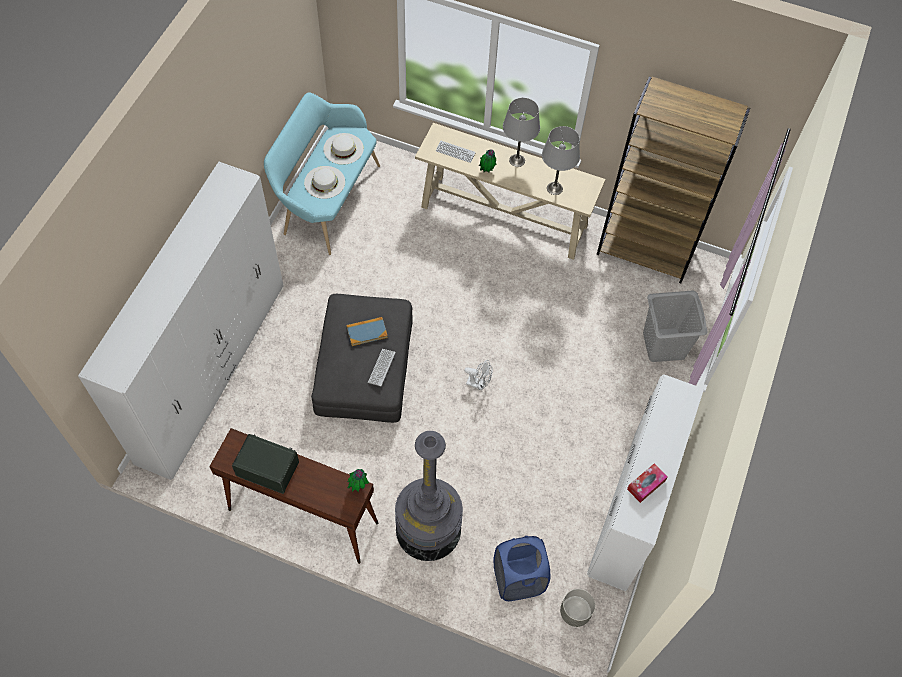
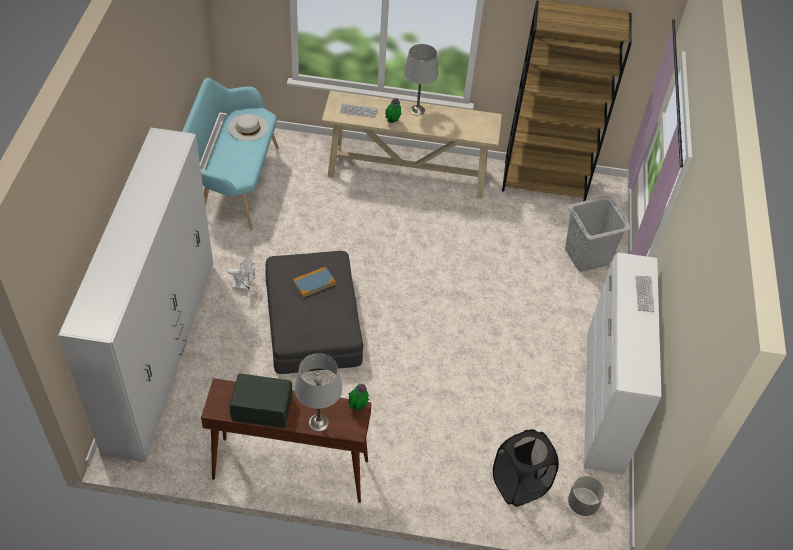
camera: 15 degrees left, 10 degrees down
white hat [304,166,345,199] -> none
keyboard [368,349,396,386] -> keyboard moved to [635,276,654,312]
grey floor lamp [395,431,463,561] -> none
white fan [464,360,493,390] -> white fan moved to [228,257,255,291]
blue laundry basket [493,536,550,601] -> black laundry basket [493,429,559,507]
grey table lamp [542,126,580,195] -> grey table lamp moved to [294,353,342,432]
tissue box [627,463,668,503] -> none

